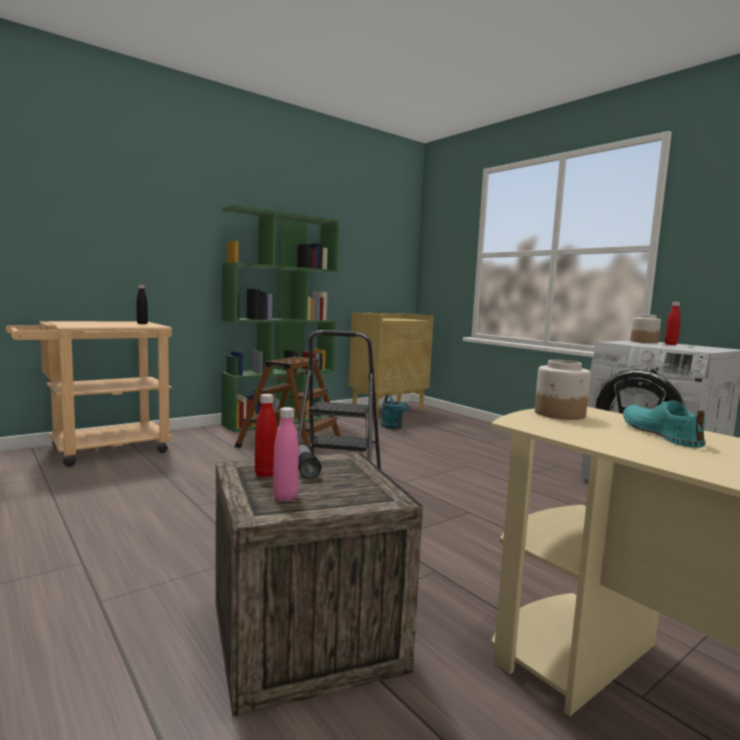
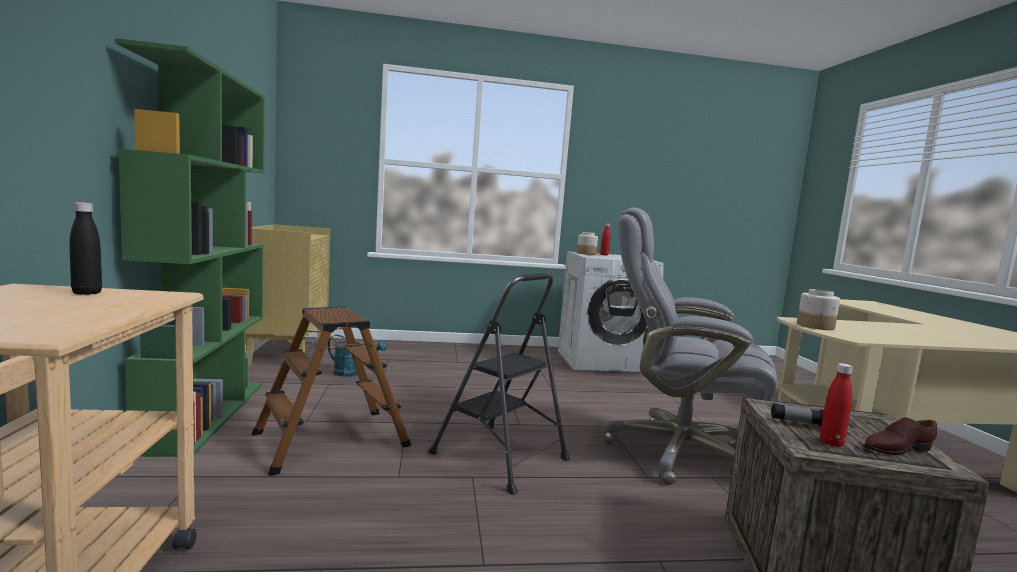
camera: 60 degrees left, 0 degrees up
pink bottle [273,407,299,501] -> brown shoe [864,417,937,455]
turquoise shoe [623,400,705,448] -> none
none -> grey office chair [604,207,777,485]

